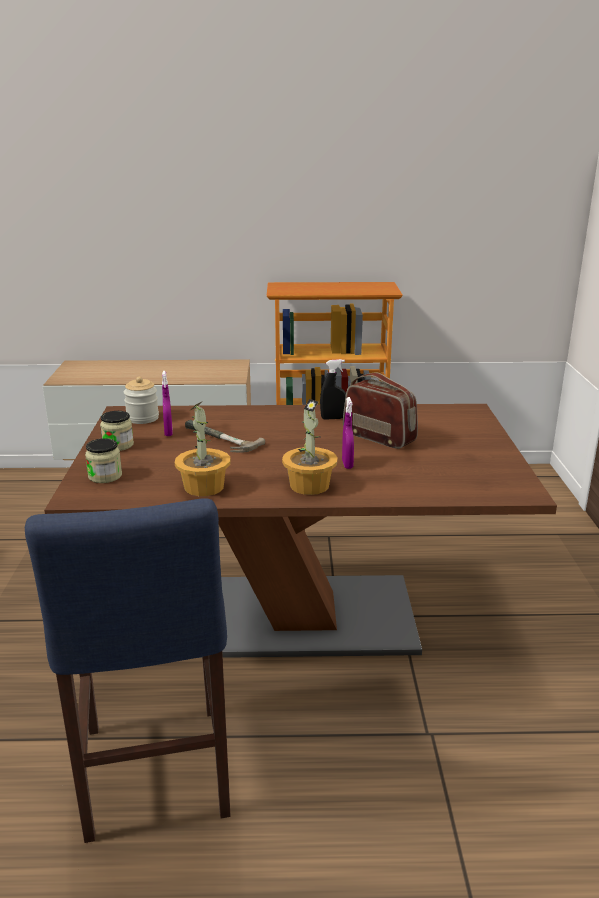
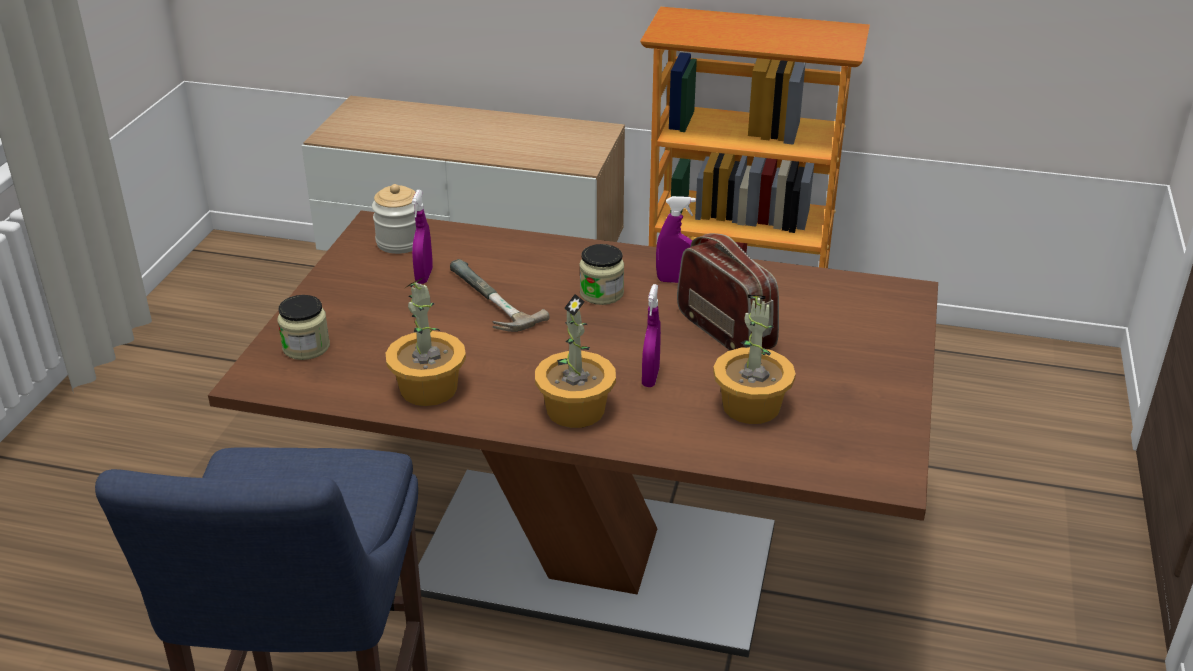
camera: 15 degrees right, 10 degrees up
jar [100,411,134,451] -> jar moved to [580,244,624,305]
black spray bottle [320,359,346,420] -> purple spray bottle [656,196,696,283]
none -> potted plant [713,294,796,424]

